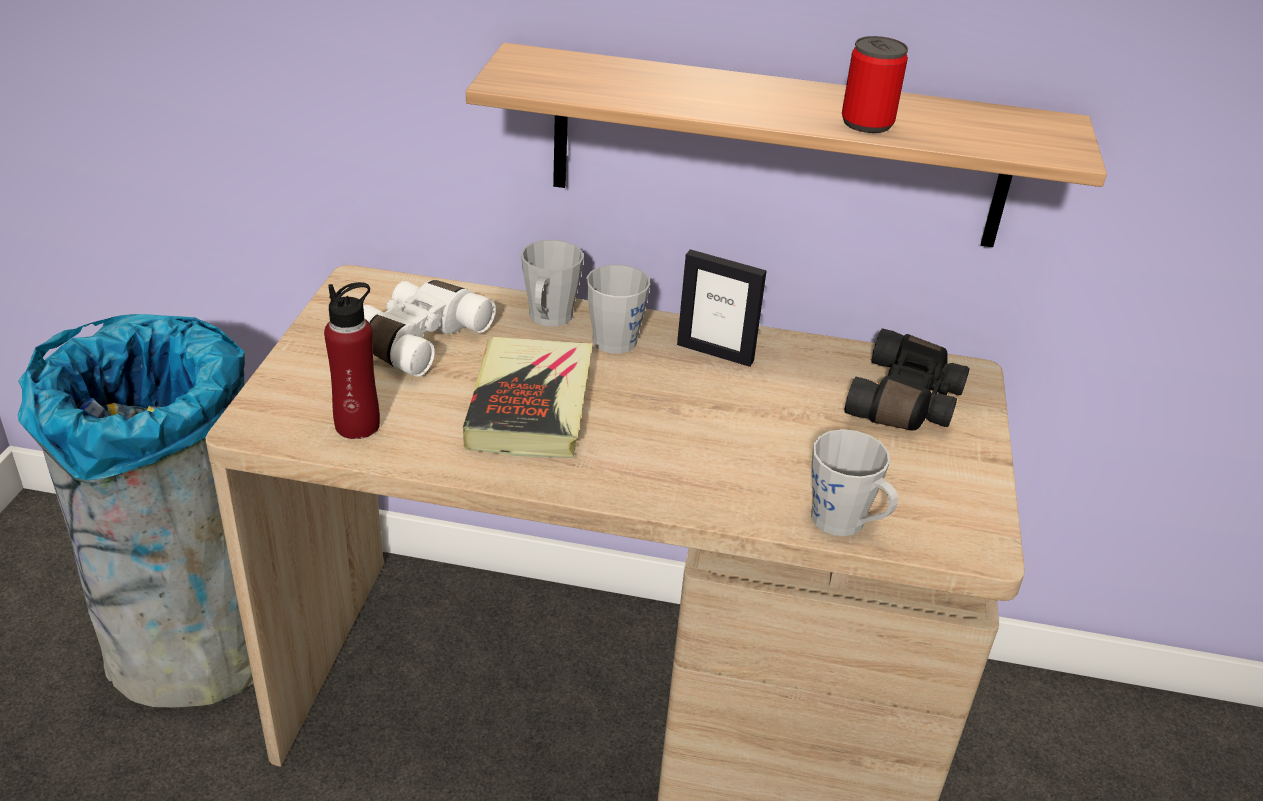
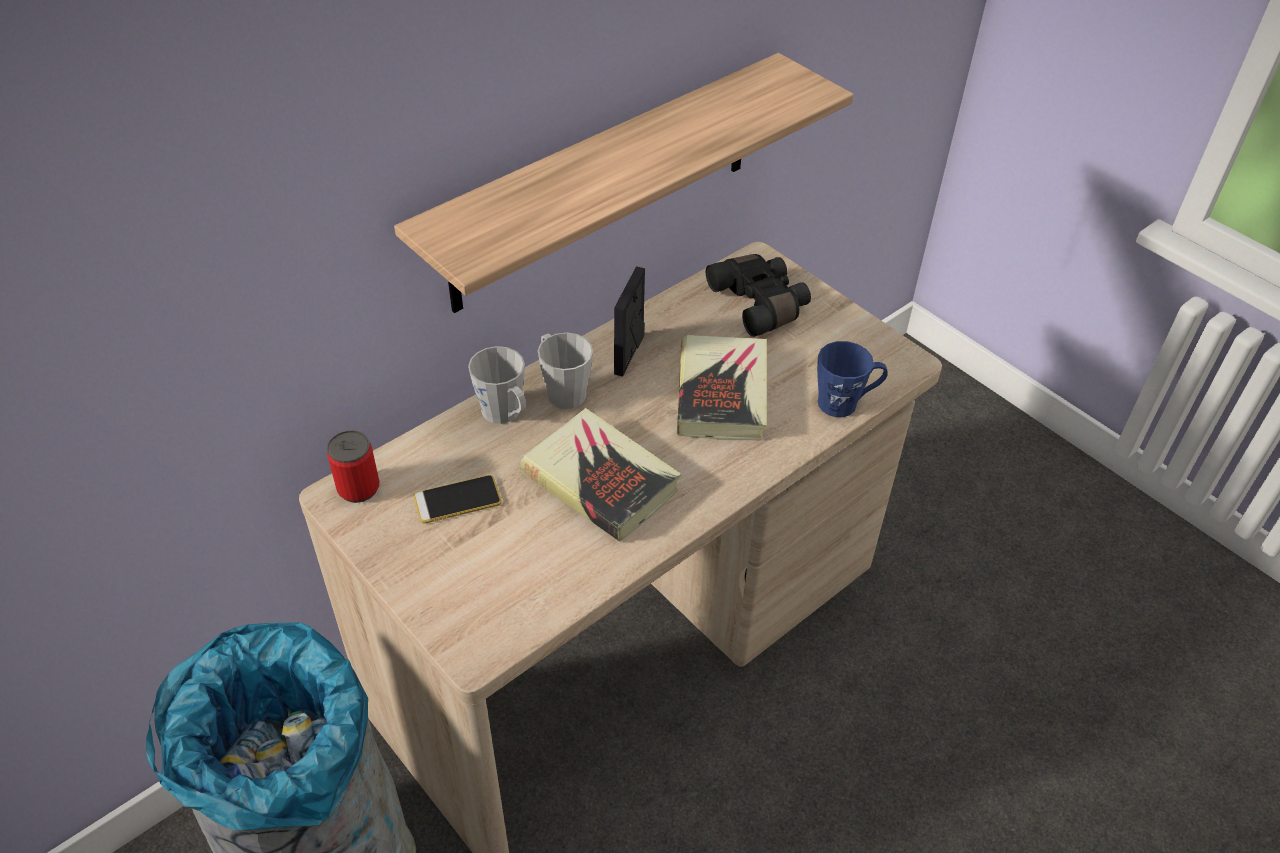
camera: 50 degrees left, 10 degrees up
red bottle [324,282,380,439] -> none
white binoculars [363,280,496,377] -> phone [414,475,502,523]
picture frame [677,249,767,367] -> picture frame turned 135 degrees clockwise [614,266,645,377]
grey mug [811,429,898,536] -> blue mug [817,341,888,417]
can [842,36,908,133] -> can moved to [327,430,380,503]
none -> book [677,335,767,440]

